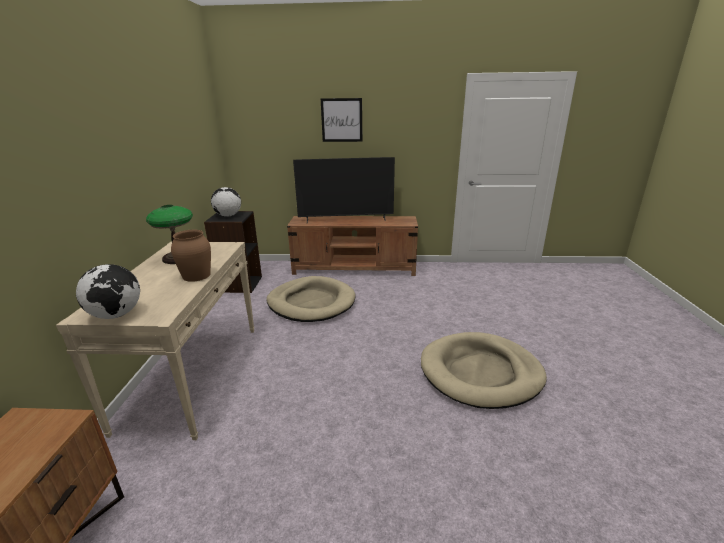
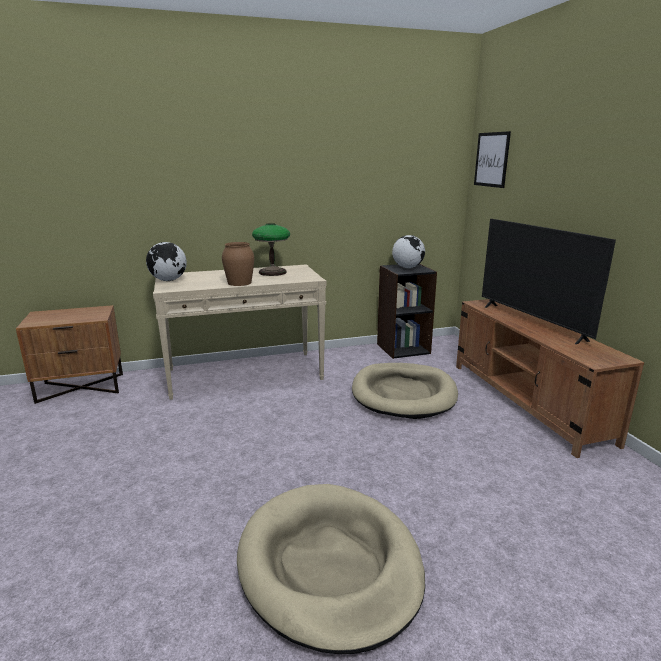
camera: 70 degrees right, 5 degrees down
picture [321,98,363,142] -> picture moved to [474,131,511,188]

